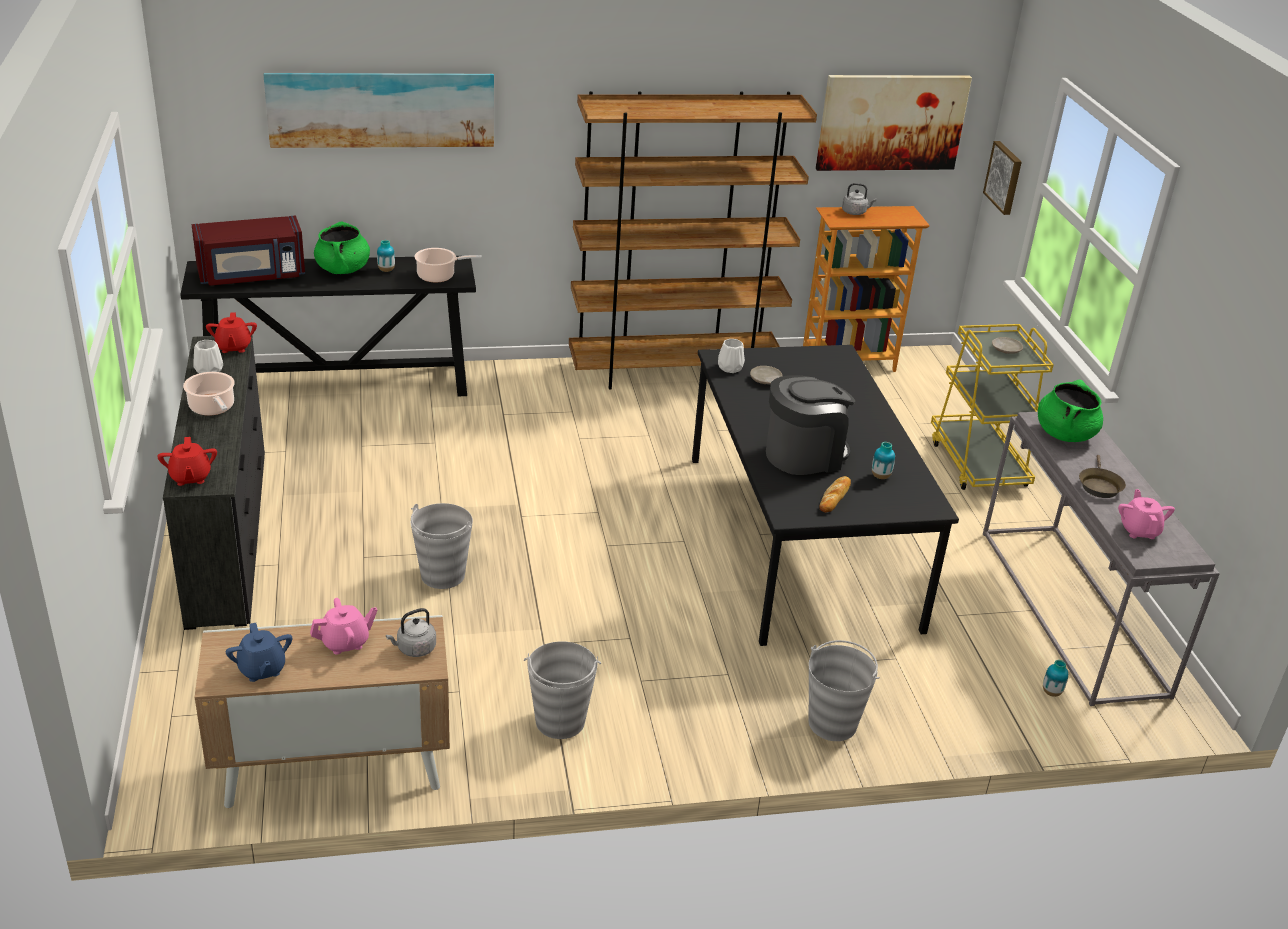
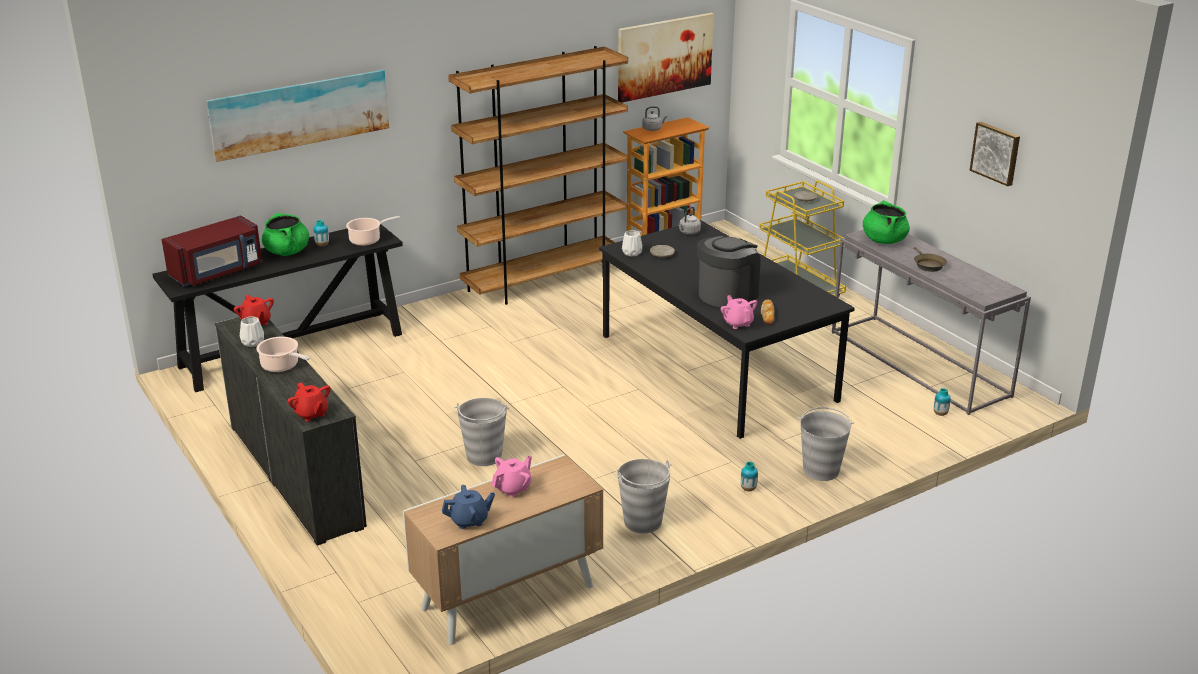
camera: 20 degrees left, 5 degrees down
blue teapot [226,623,292,682] -> blue teapot turned 60 degrees counterclockwise [442,485,495,529]
grey kettle [386,608,436,657] -> grey kettle moved to [679,206,701,235]
vase [872,442,895,479] -> vase moved to [741,461,758,491]
picture [983,141,1022,215] -> picture moved to [970,122,1020,186]
pink teapot [1118,489,1175,539] -> pink teapot moved to [721,295,757,329]

